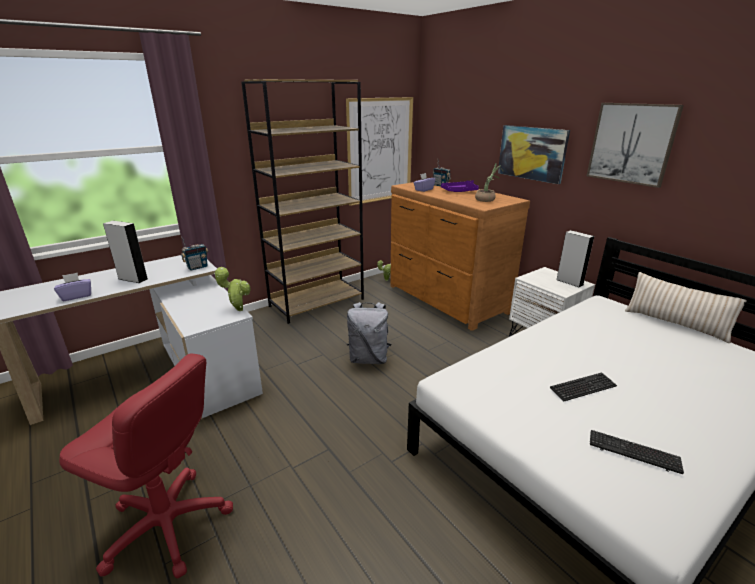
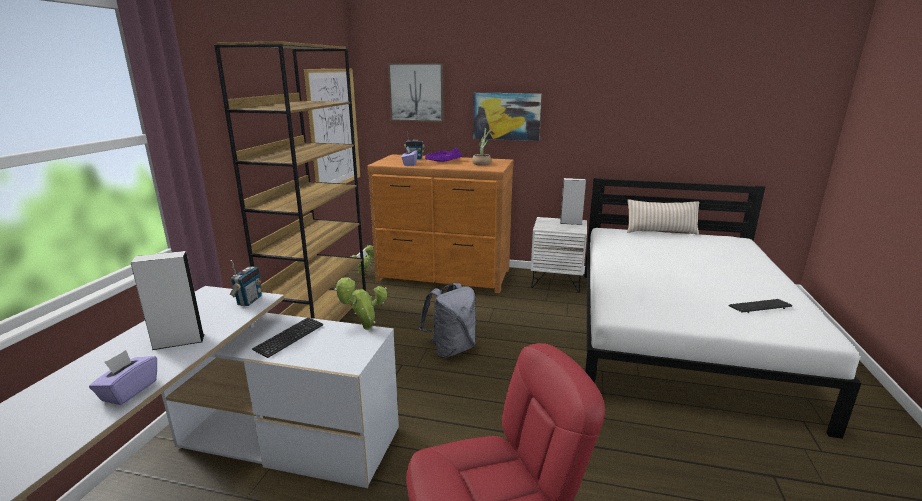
camera: 40 degrees left, 5 degrees down
keyboard [550,373,617,402] -> keyboard moved to [252,317,323,358]
picture [587,103,684,188] -> picture moved to [388,63,444,122]

